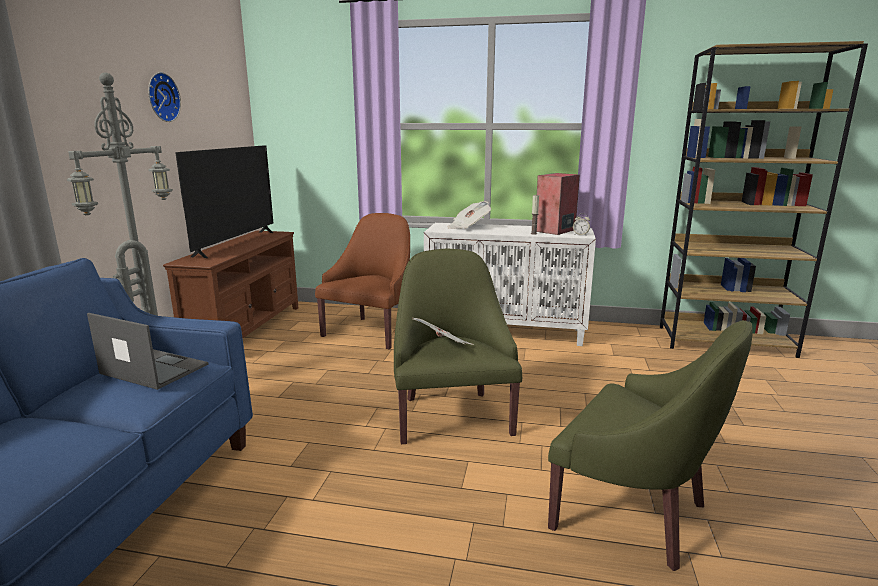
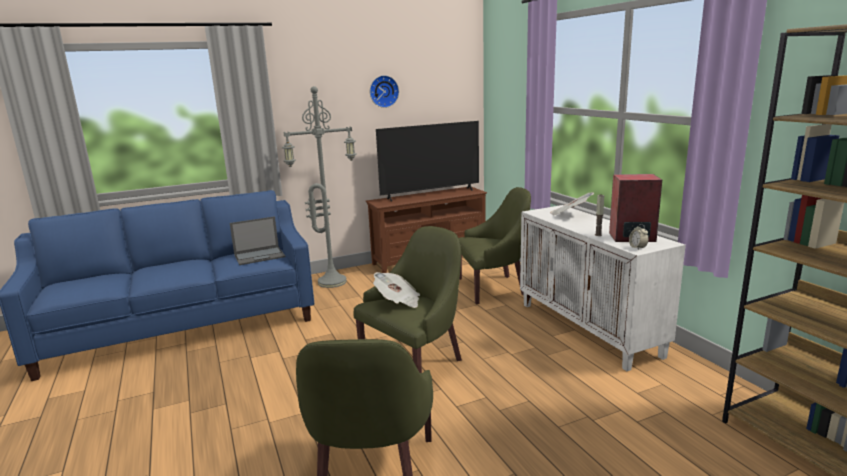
camera: 55 degrees right, 0 degrees up
laptop [87,313,208,390] -> laptop turned 75 degrees clockwise [230,216,286,265]
brown armchair [315,213,410,349] -> green armchair [459,187,531,304]

